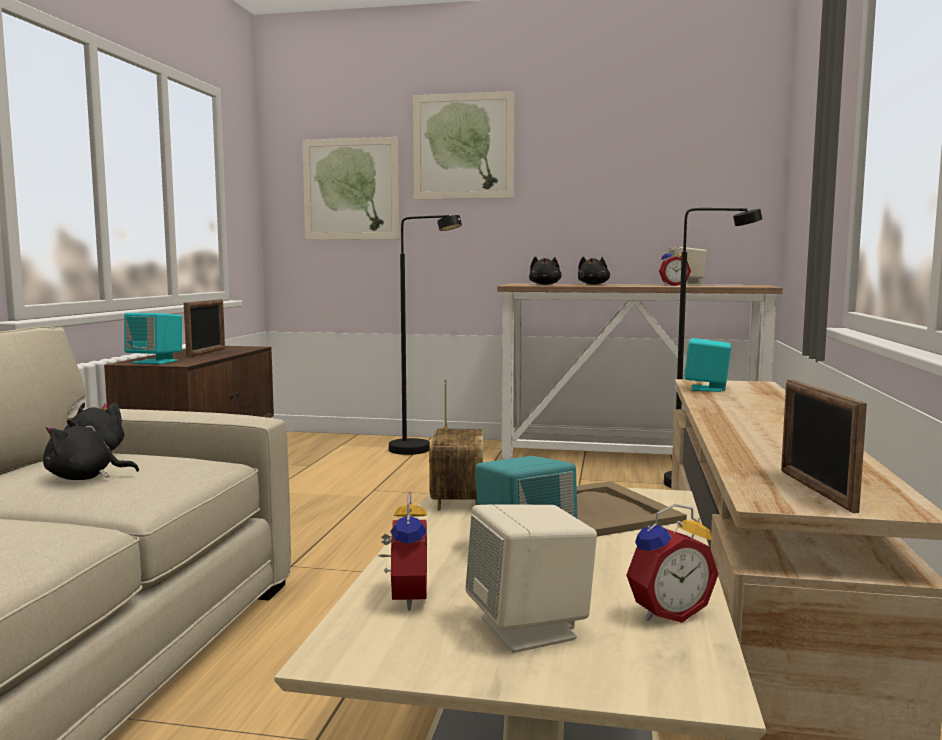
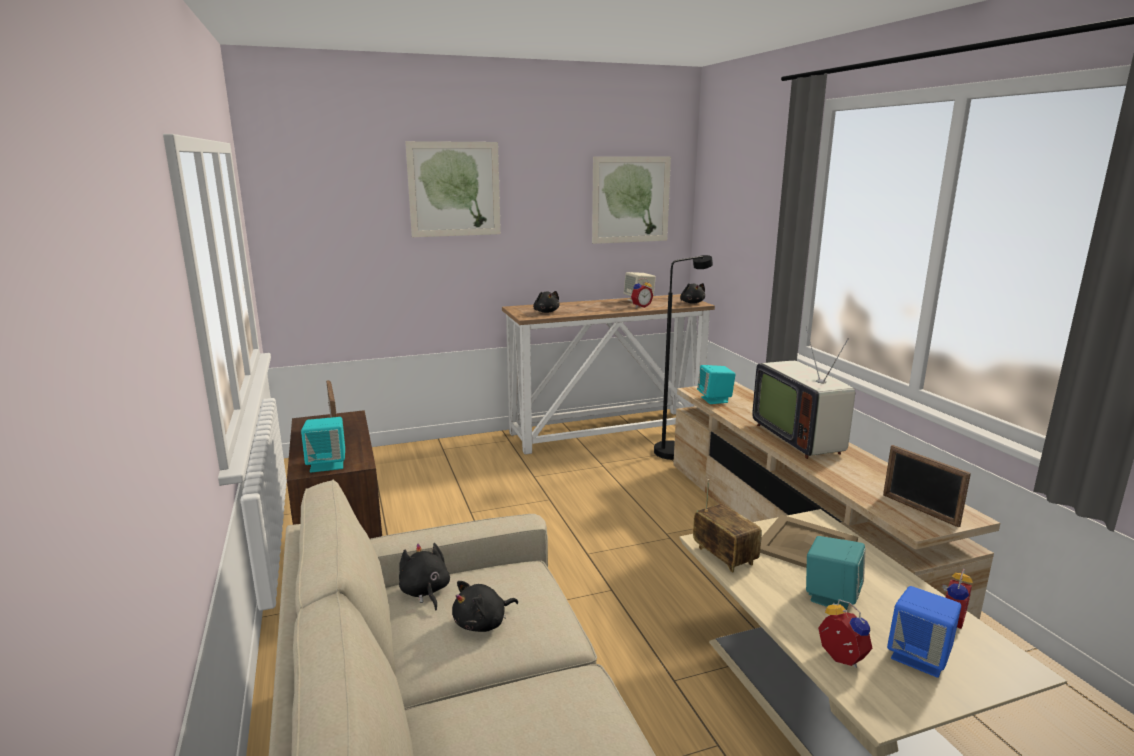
camera: 30 degrees left, 10 degrees up
picture [302,137,399,240] -> picture moved to [592,156,671,244]
black floor lamp [389,215,462,455] -> none
beige speaker [465,504,597,653] -> blue speaker [887,586,961,678]
black plush toy [578,256,610,285] -> black plush toy moved to [680,283,705,304]
none -> television [752,326,855,459]

